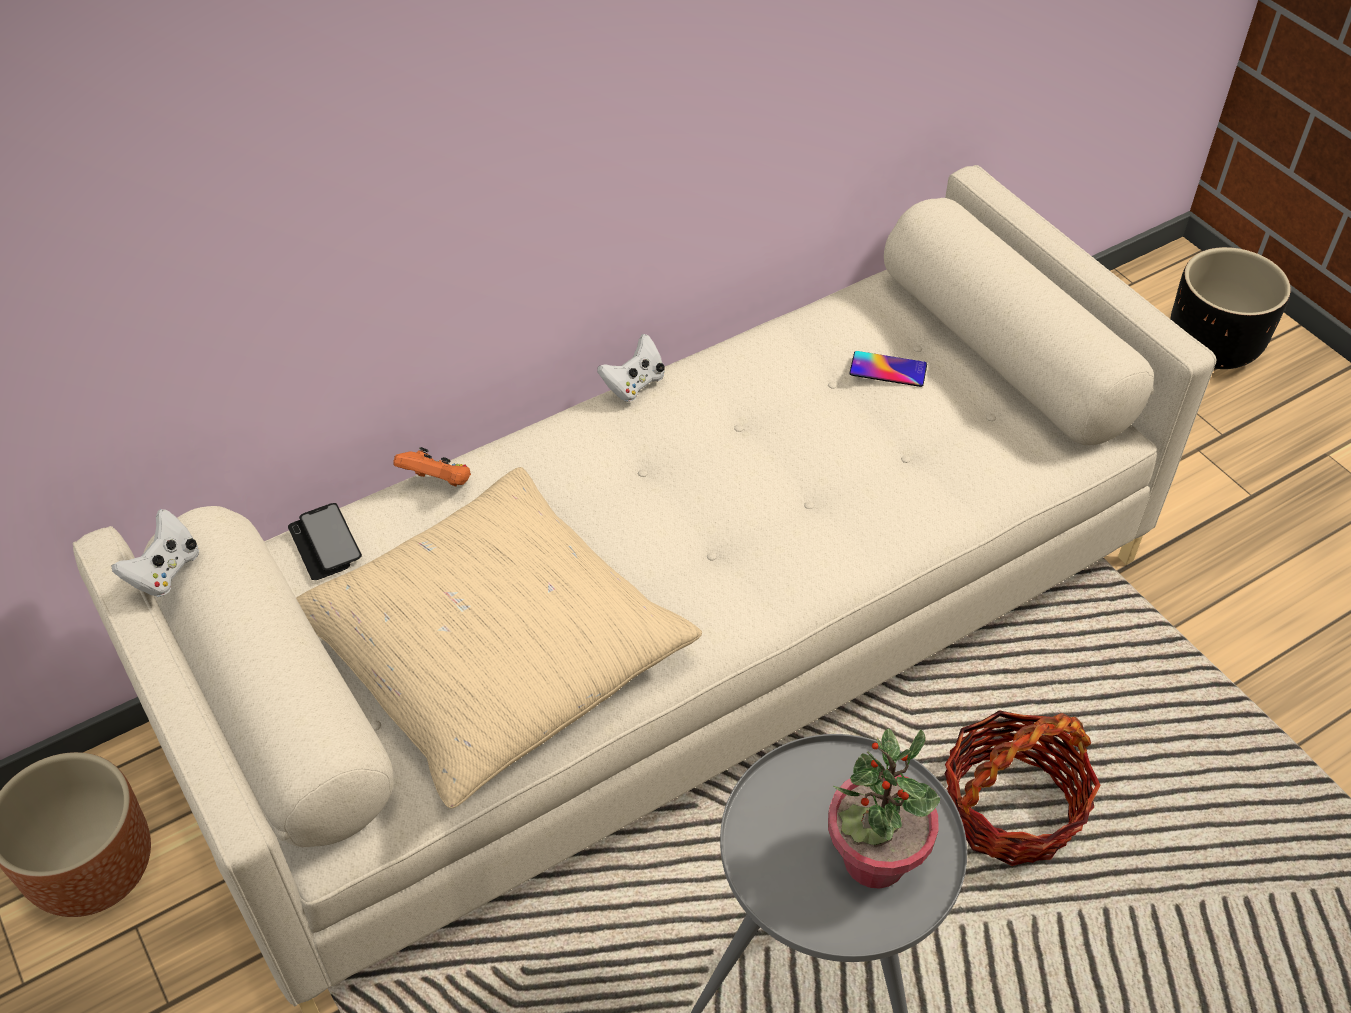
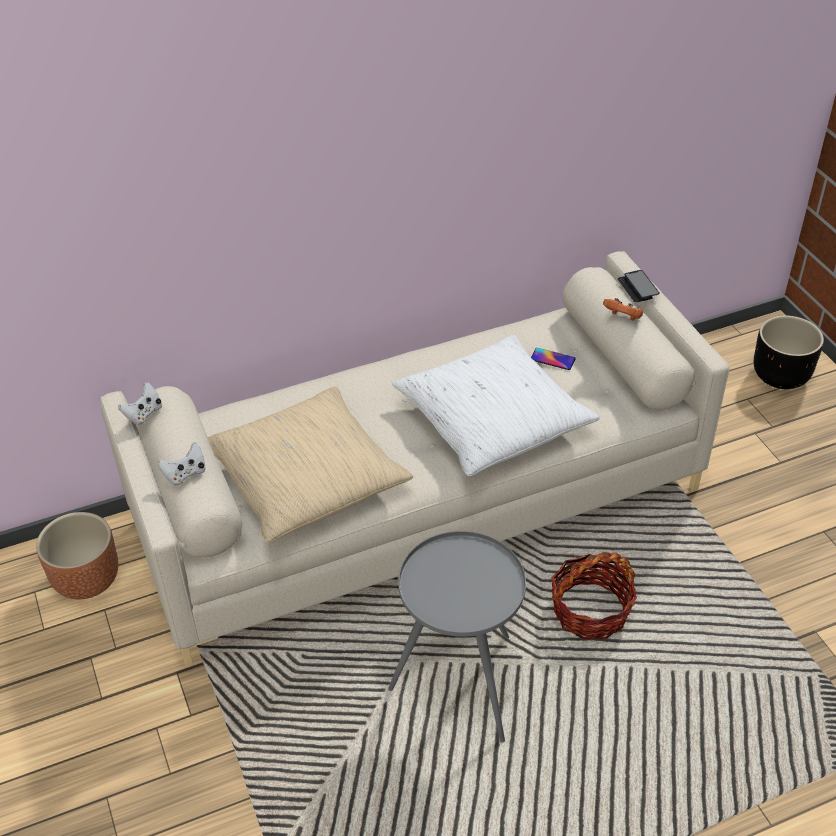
camera: 10 degrees right, 5 degrees down
phone [288,503,362,580] -> phone moved to [618,270,660,302]
orange game controller [393,447,471,487] -> orange game controller moved to [603,298,643,321]
white game controller [597,334,664,402] -> white game controller moved to [157,442,206,486]
potted plant [828,728,941,889] -> none
none -> white pillow [392,335,600,476]

